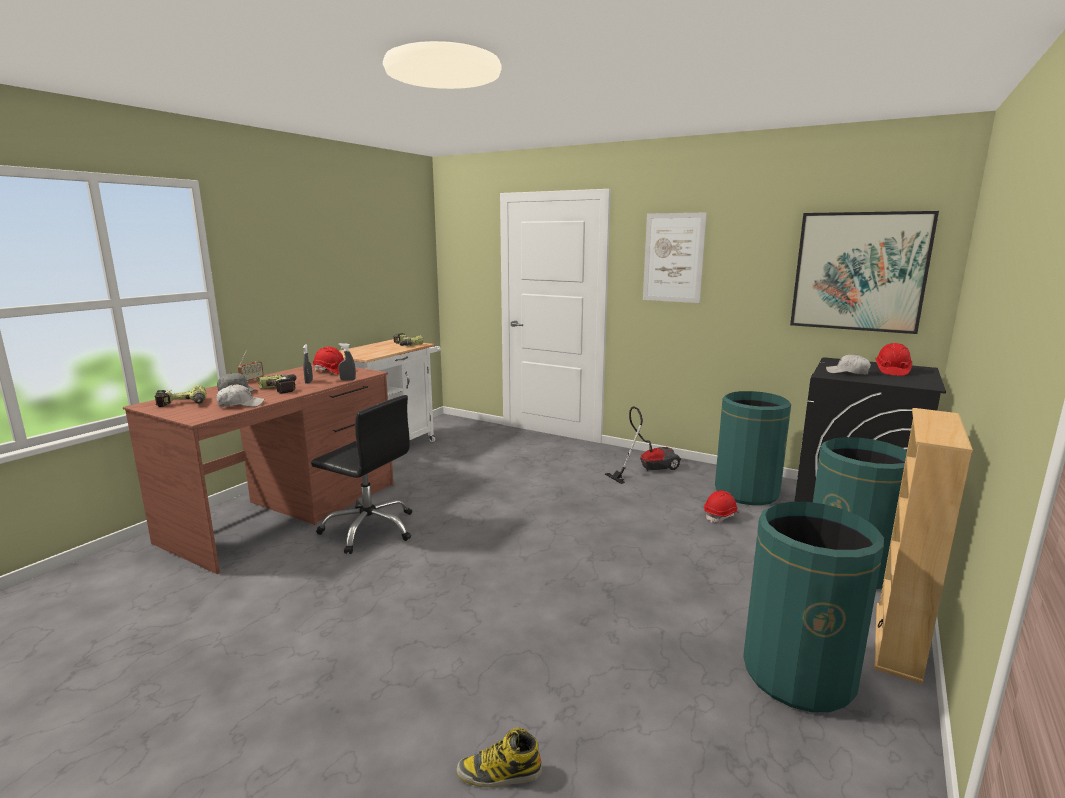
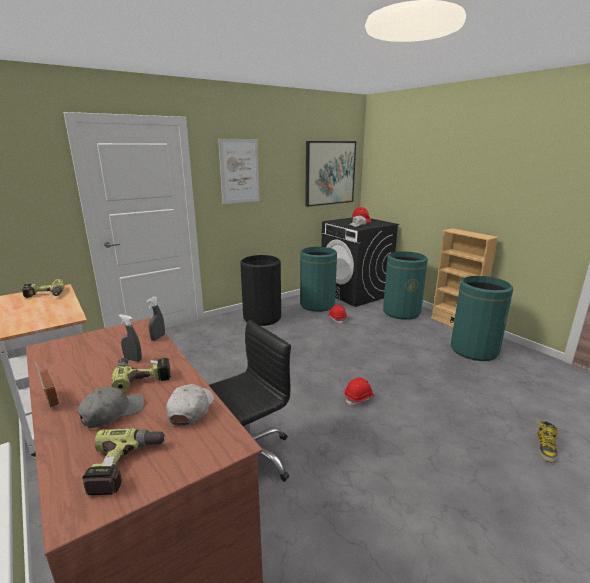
camera: 65 degrees left, 5 degrees up
red hard hat [313,347,344,374] -> red hard hat moved to [345,378,375,406]
vacuum cleaner [605,407,681,484] -> black trash can [240,255,281,326]

